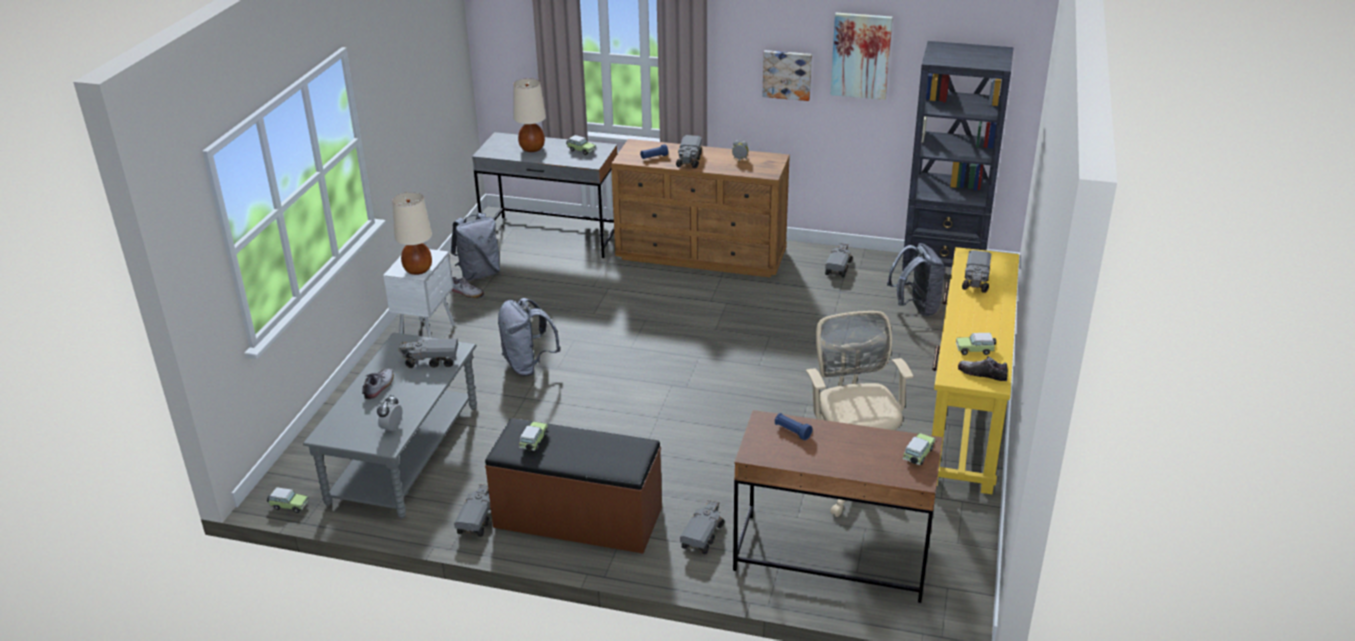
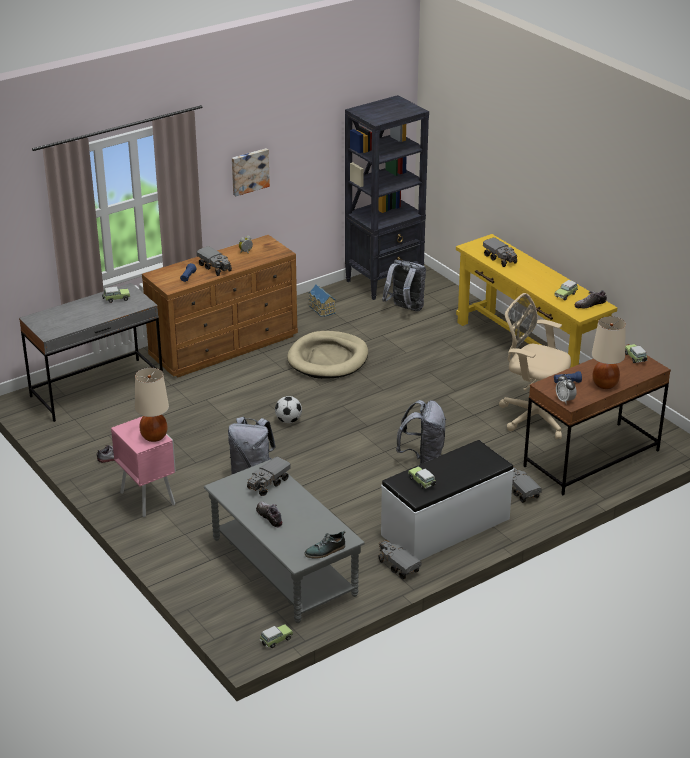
camera: 50 degrees left, 0 degrees up
alarm clock [377,395,402,432] -> alarm clock moved to [556,374,577,403]
white nightstand [383,249,455,338] -> pink nightstand [111,416,176,517]
grey backpack [451,213,500,281] -> grey backpack moved to [396,400,446,464]
brown bench [485,418,662,554] -> white bench [381,440,514,560]
beige table lamp [513,78,546,152] -> beige table lamp moved to [592,316,626,389]
toy truck [825,243,853,278] -> toy house [309,285,336,317]
picture [830,13,893,100] -> none
none -> football [275,396,302,423]
none -> beige dog bed [287,331,368,379]
none -> shoe [305,530,345,558]

